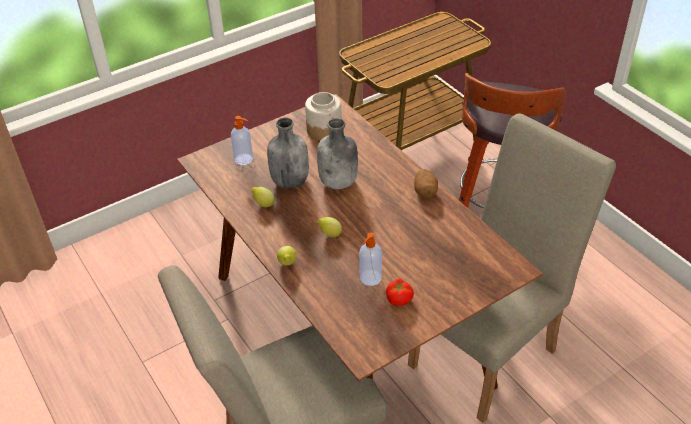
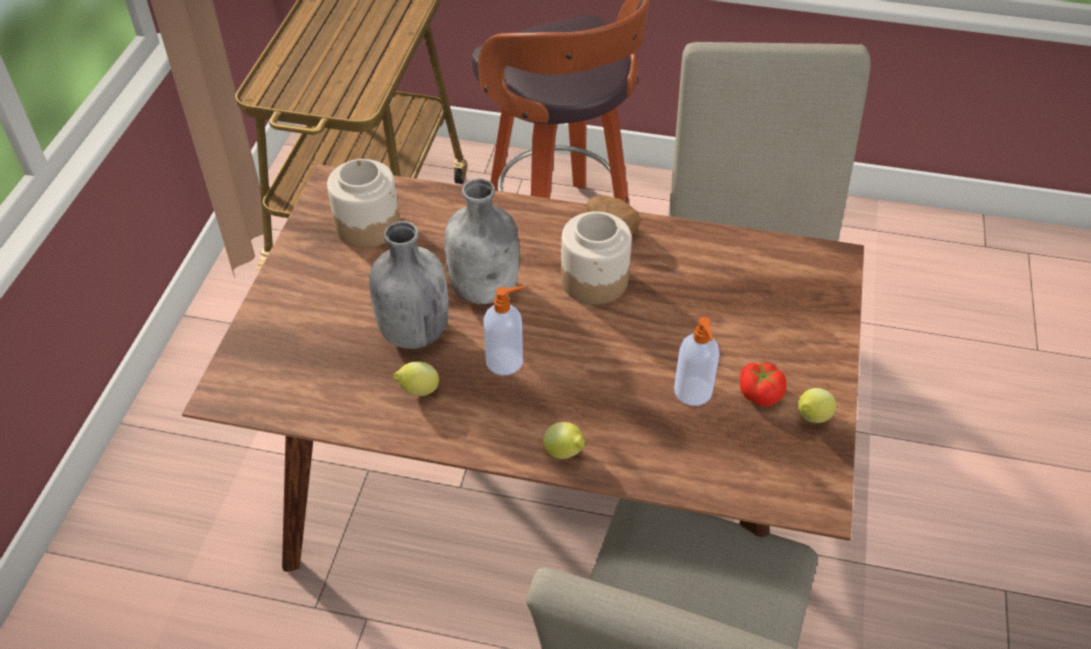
camera: 45 degrees left, 5 degrees up
soap dispenser [231,116,253,165] -> soap dispenser moved to [483,286,525,375]
lemon [317,217,342,237] -> lemon moved to [798,388,836,423]
none -> jar [561,211,632,305]

